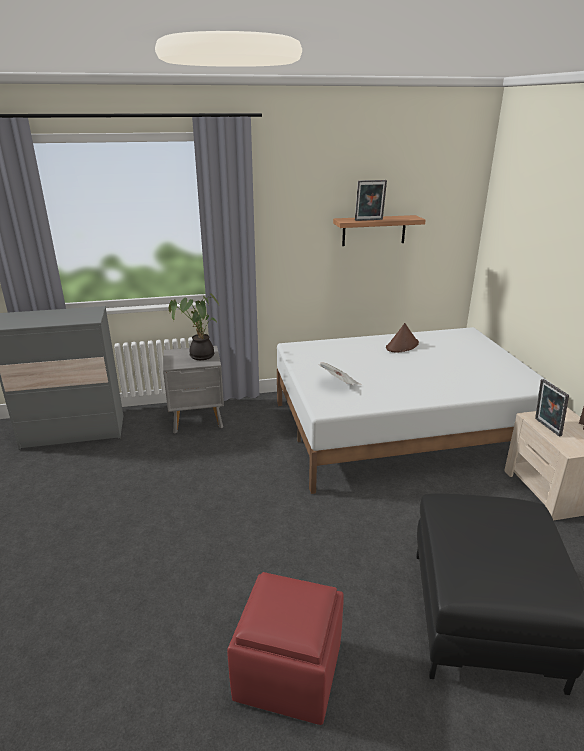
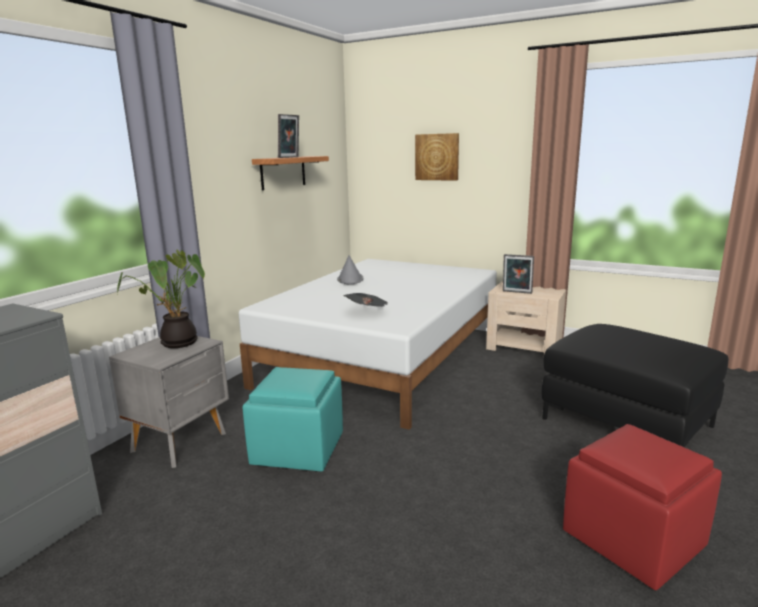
camera: 50 degrees left, 10 degrees down
brown hat [386,323,419,353] -> grey hat [337,255,364,284]
none -> turquoise ottoman [242,367,343,471]
none -> picture [415,133,459,181]

